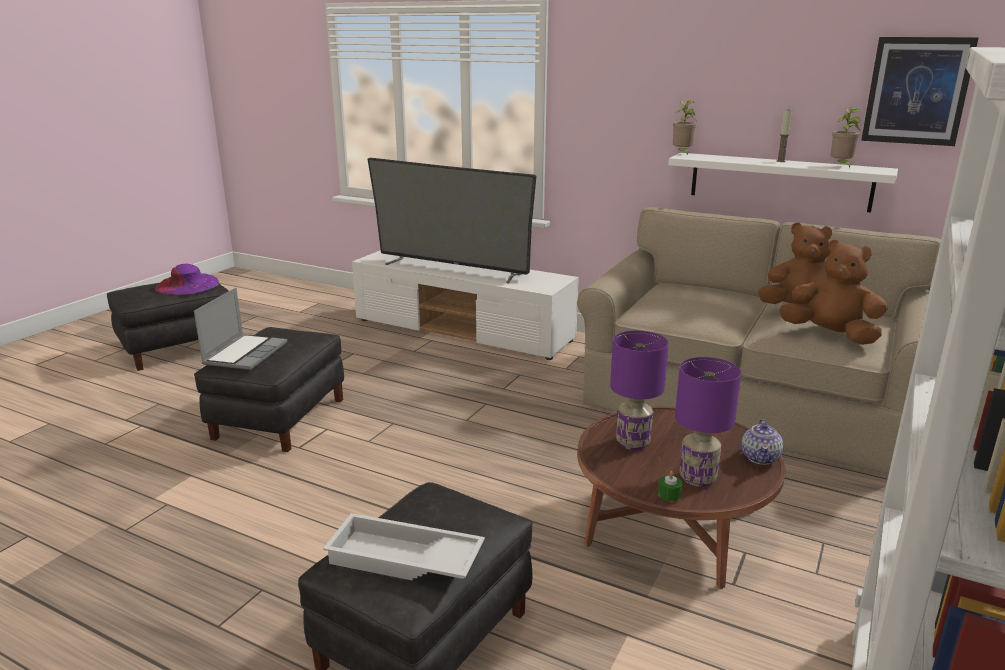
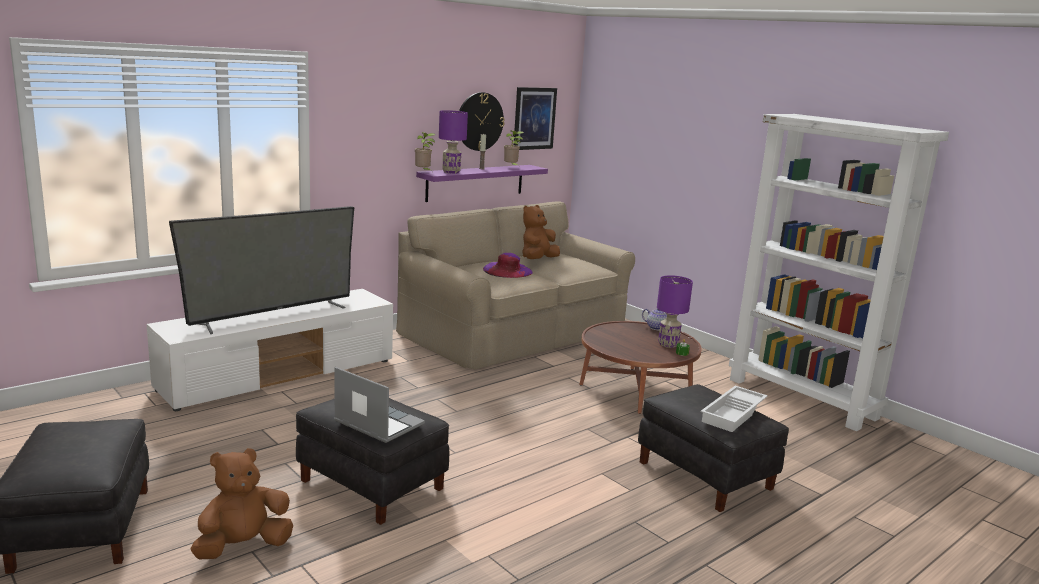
camera: 70 degrees left, 5 degrees down
purple hat [155,264,219,295] -> purple hat moved to [483,253,532,278]
purple table lamp [610,330,669,450] -> purple table lamp moved to [439,110,468,174]
white shelf [668,153,898,213] -> purple shelf [416,165,548,202]
brown plush toy [779,240,888,345] -> brown plush toy moved to [190,448,293,559]
none -> wall clock [459,92,505,151]

